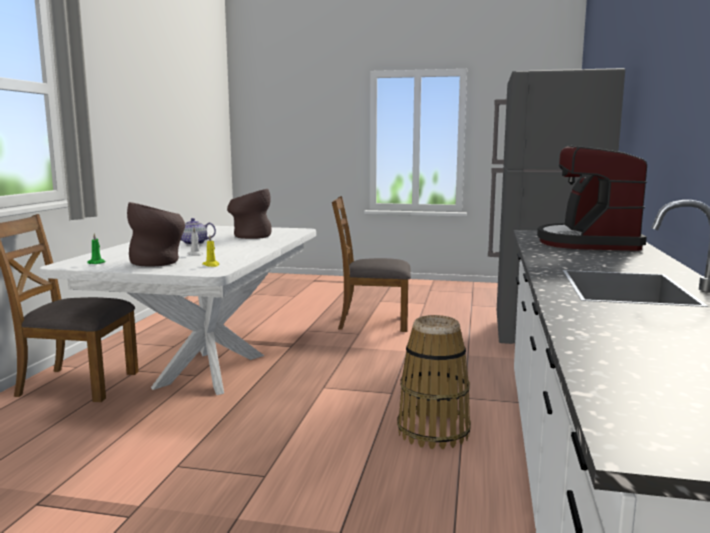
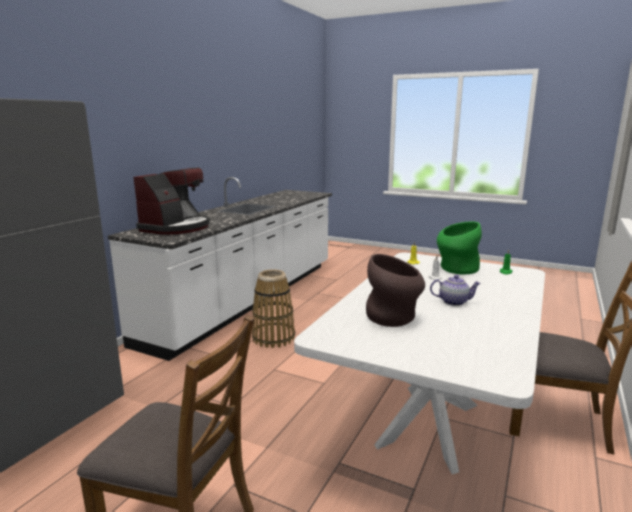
camera: 165 degrees left, 5 degrees up
brown vase [127,202,185,267] -> green vase [437,221,482,274]

